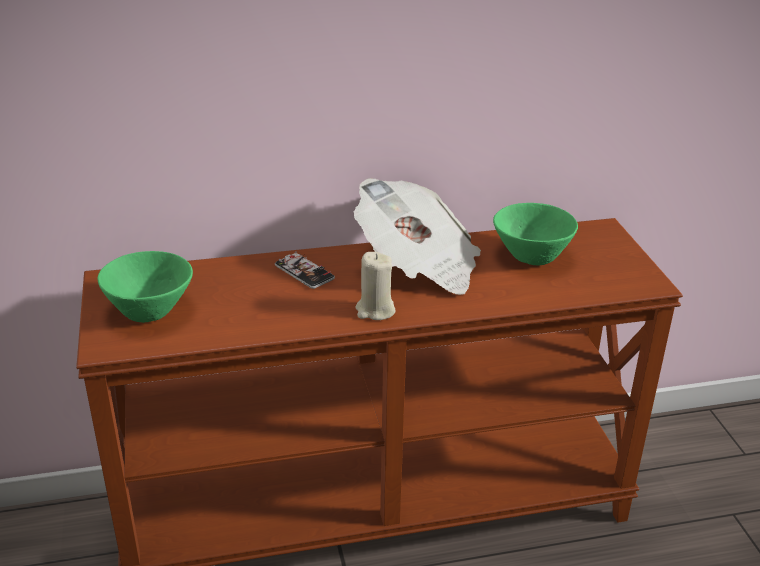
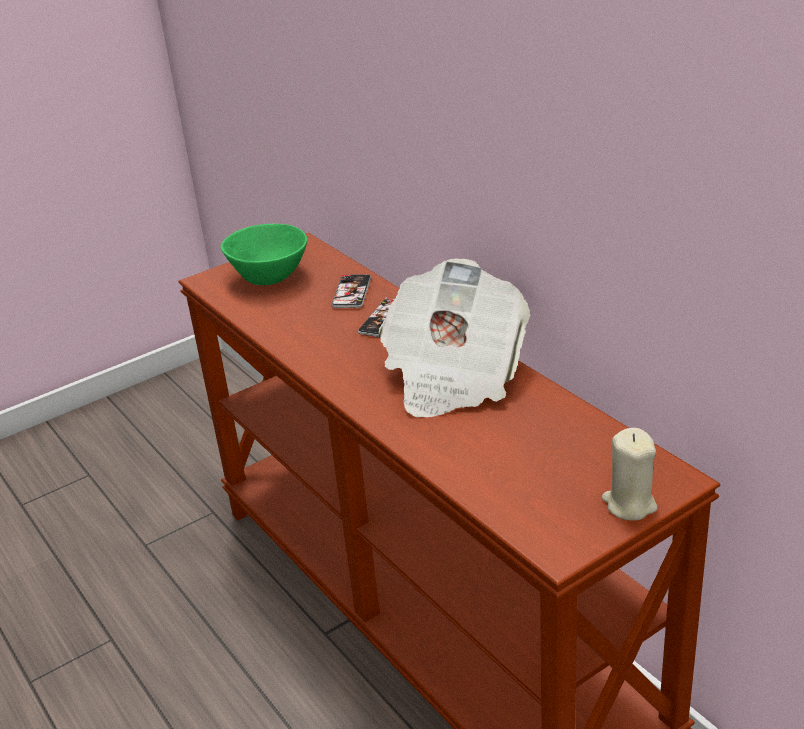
camera: 70 degrees right, 0 degrees up
beige candle [355,252,396,320] -> beige candle moved to [602,428,658,521]
green bowl [493,203,578,265] -> none
none -> phone [331,274,371,308]

